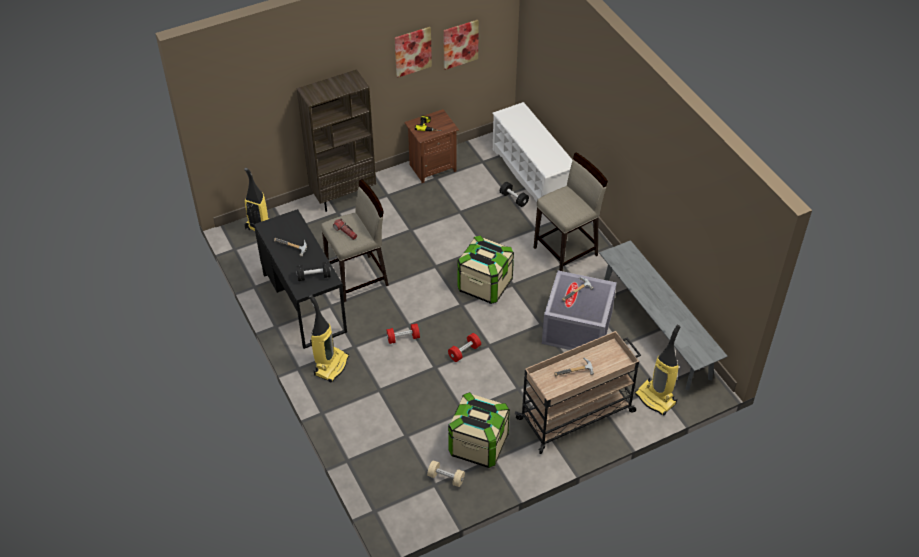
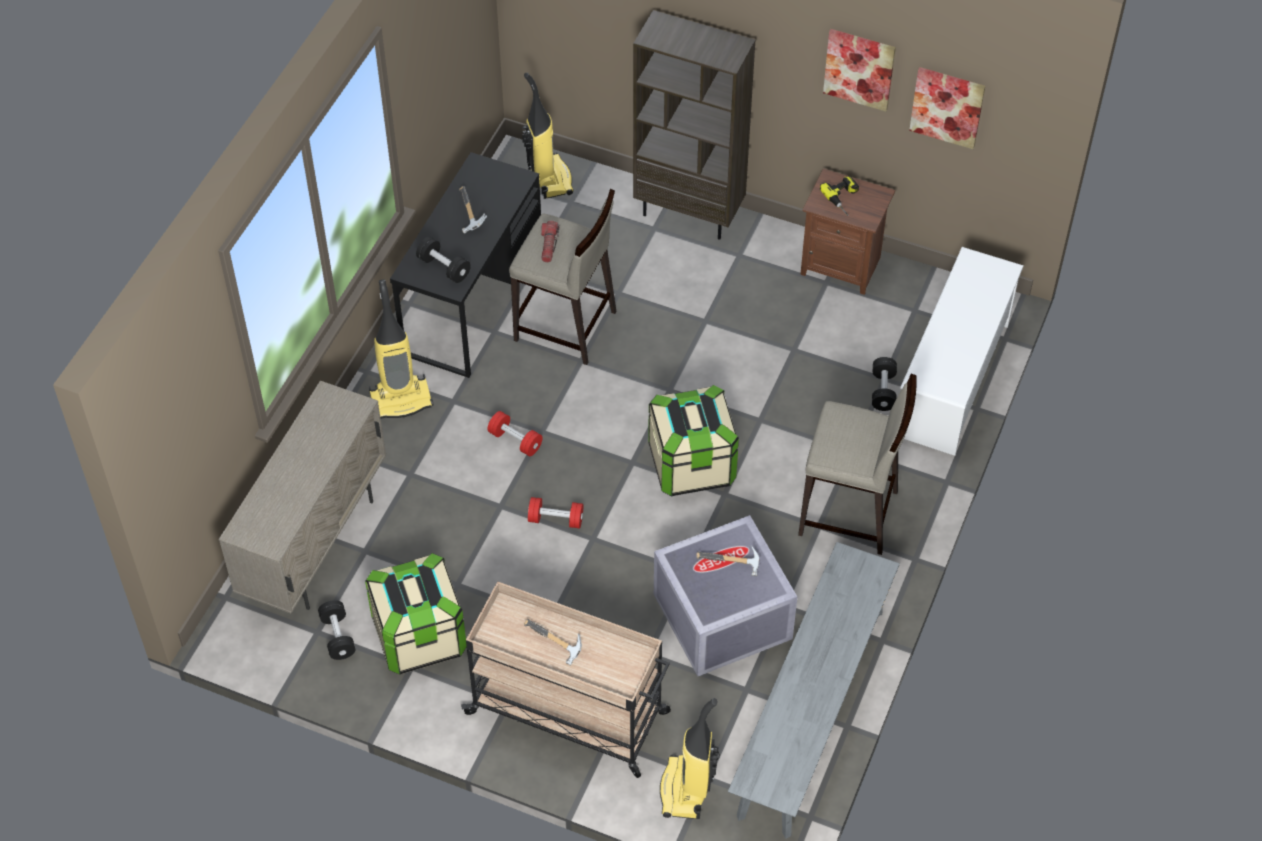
camera: 50 degrees right, 5 degrees up
beige dumbbell [427,460,465,487] -> black dumbbell [318,600,356,660]
none -> beige cabinet [219,381,386,613]

